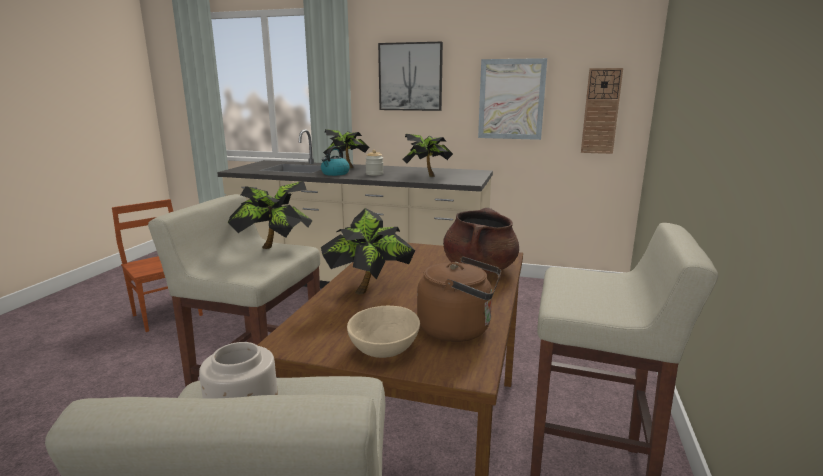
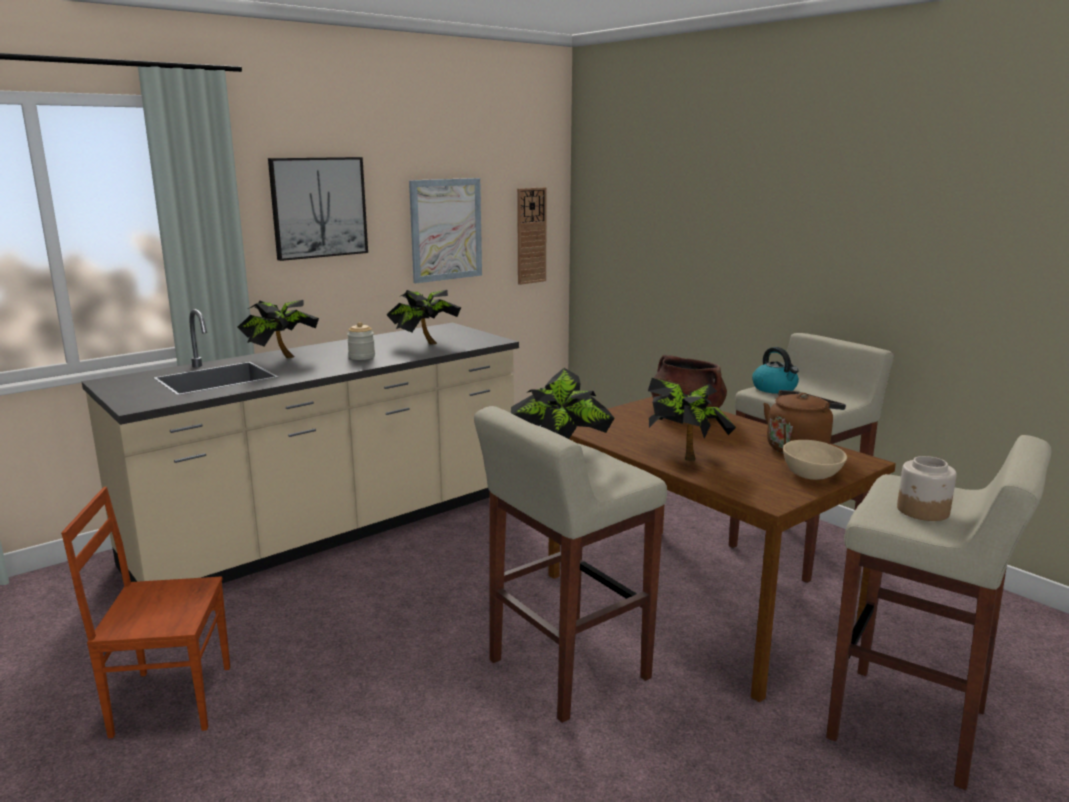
camera: 55 degrees left, 0 degrees up
kettle [321,146,350,176] -> kettle moved to [752,347,799,394]

